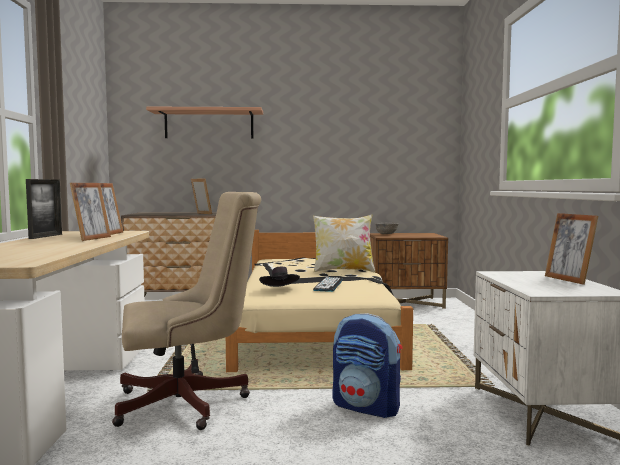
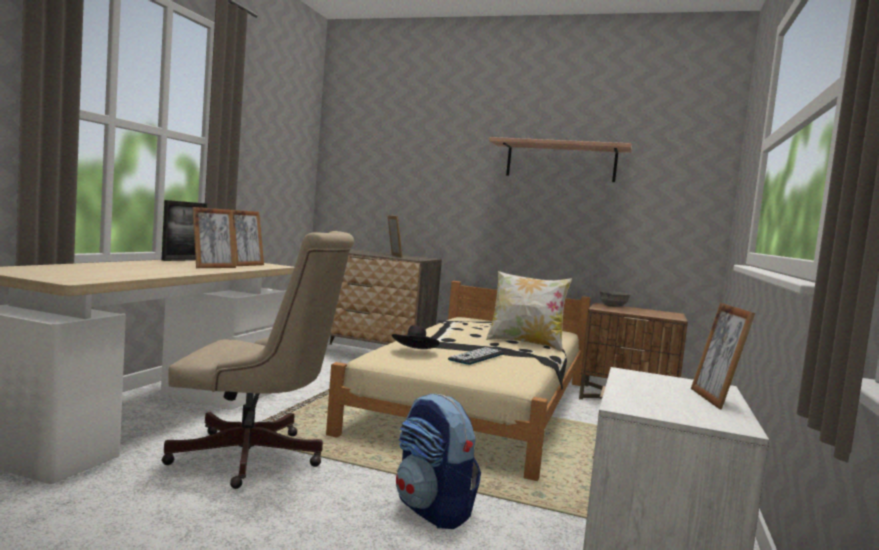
camera: 20 degrees right, 0 degrees up
shelf [146,107,263,139] -> shelf moved to [489,137,632,182]

